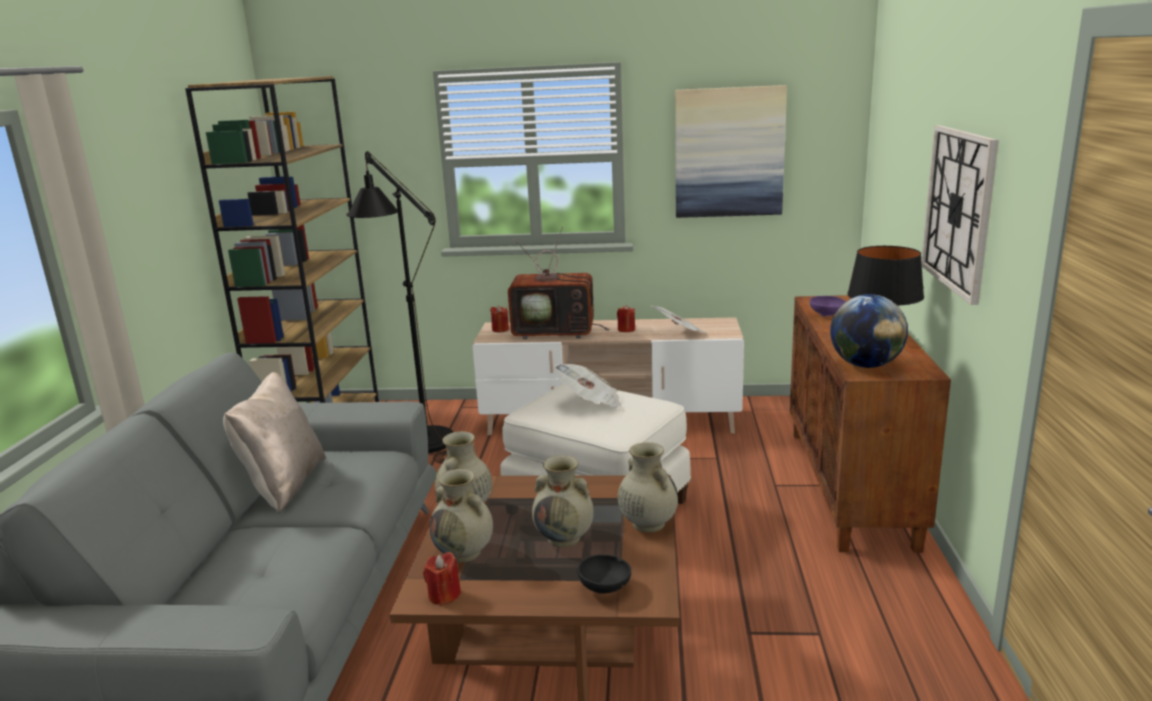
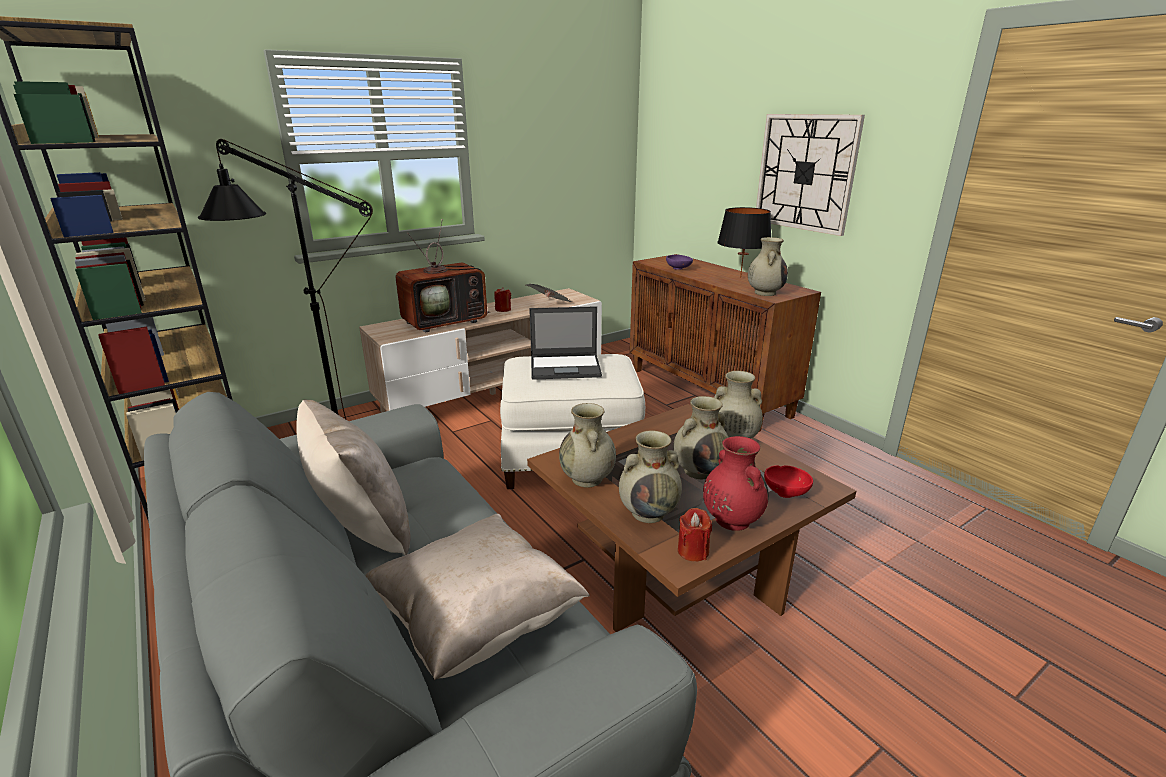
camera: 40 degrees left, 5 degrees up
red candle [490,306,509,332] -> none
newspaper [554,364,622,408] -> laptop [529,306,602,380]
black bowl [578,555,631,594] -> red bowl [764,465,813,498]
picture [675,85,787,218] -> none
globe [830,294,908,368] -> beige vase [748,237,788,296]
none -> beige pillow [365,514,590,680]
none -> red vase [703,436,769,531]

